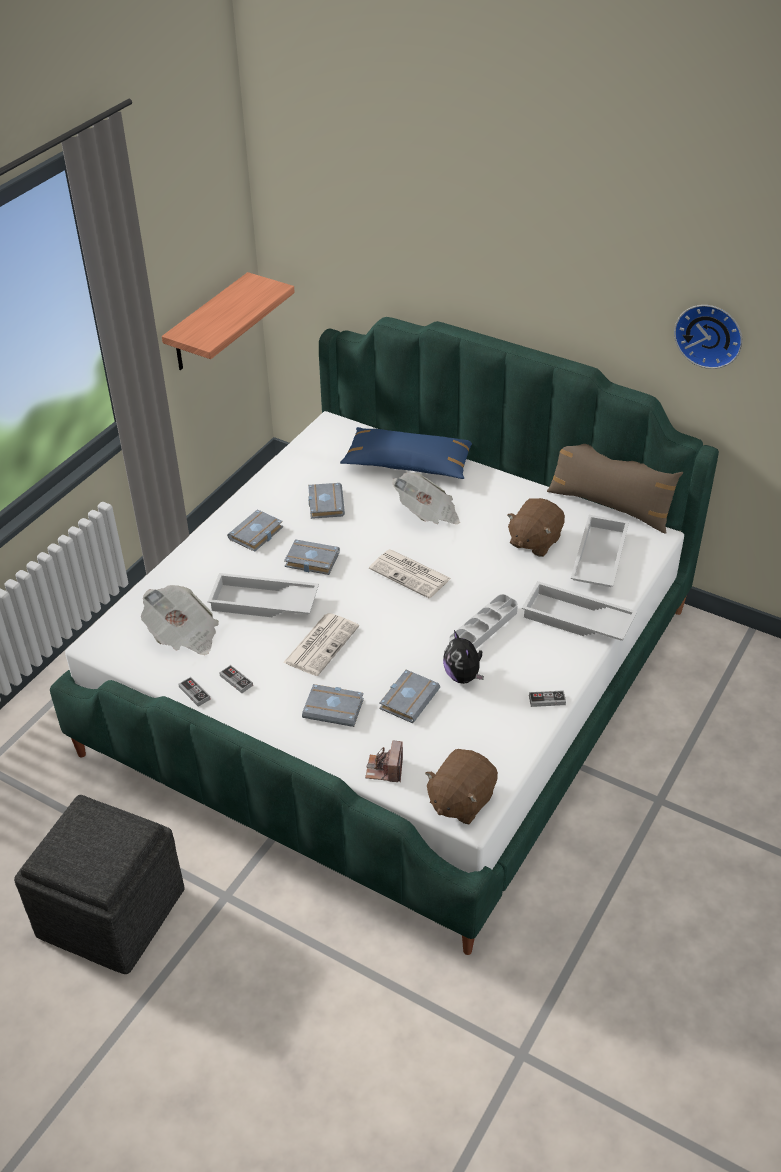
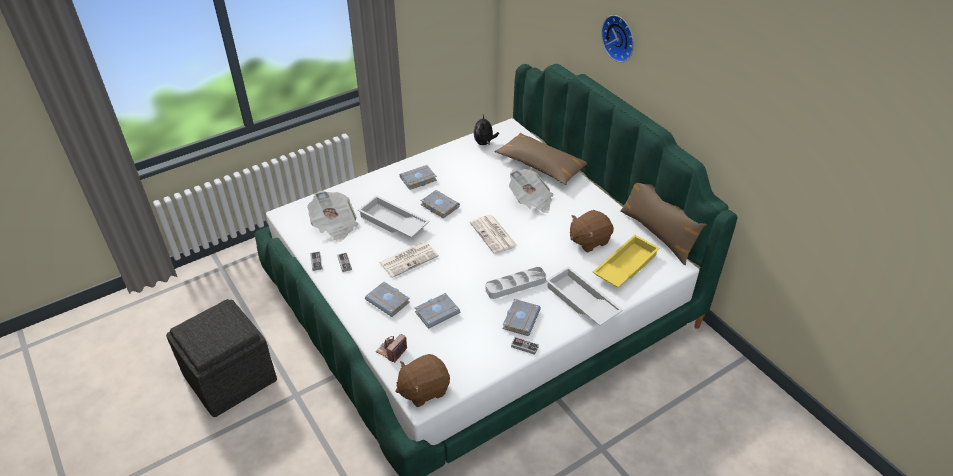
camera: 25 degrees right, 0 degrees up
shelf [162,272,295,370] -> none
grey book [308,483,345,519] -> grey book moved to [503,299,541,336]
blue pillow [340,427,472,479] -> brown pillow [494,133,587,185]
plush toy [443,630,484,684] -> plush toy moved to [473,115,499,145]
white tray [571,515,629,587] -> yellow tray [592,235,660,288]
wall clock [674,305,742,369] -> wall clock moved to [601,15,634,62]

